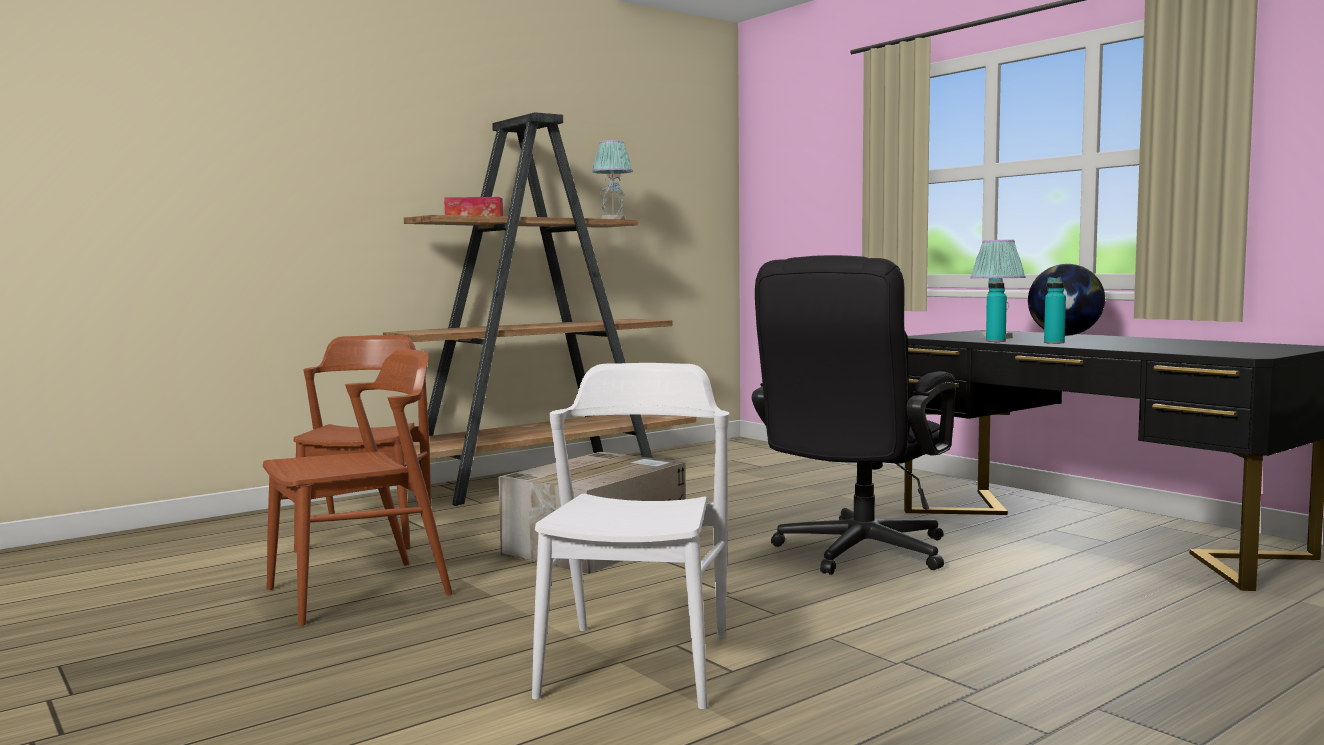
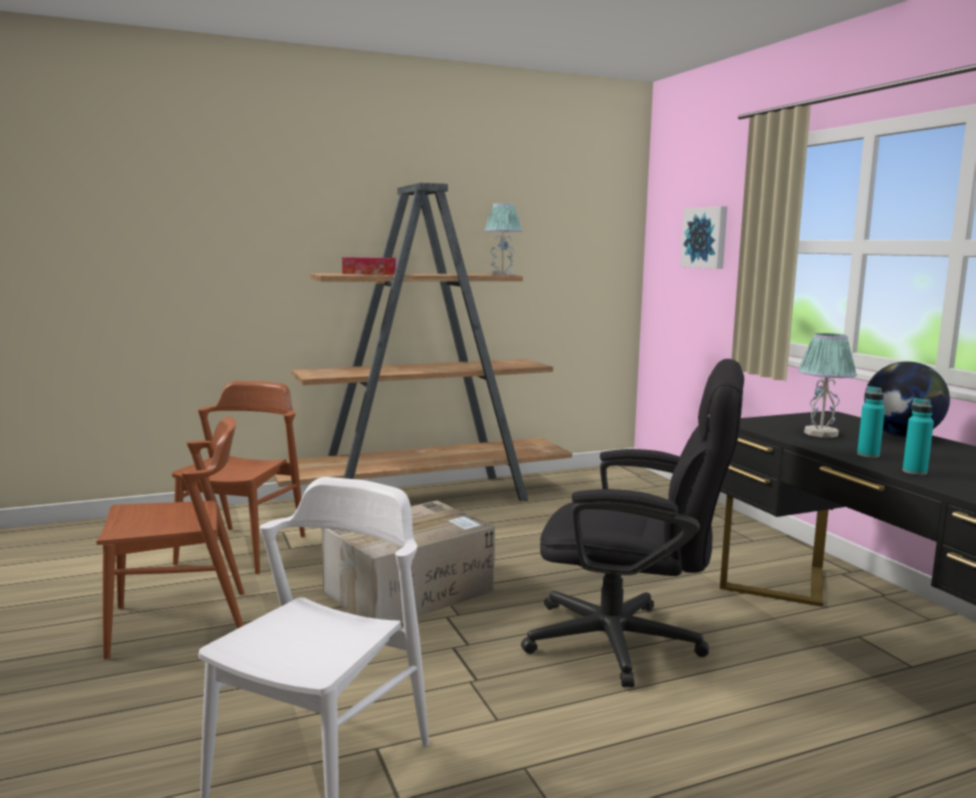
camera: 15 degrees right, 5 degrees up
black office chair [752,255,956,575] -> black office chair turned 120 degrees counterclockwise [521,359,744,687]
turquoise bottle [986,278,1007,342] -> turquoise bottle moved to [902,398,934,475]
none -> picture [680,206,727,269]

